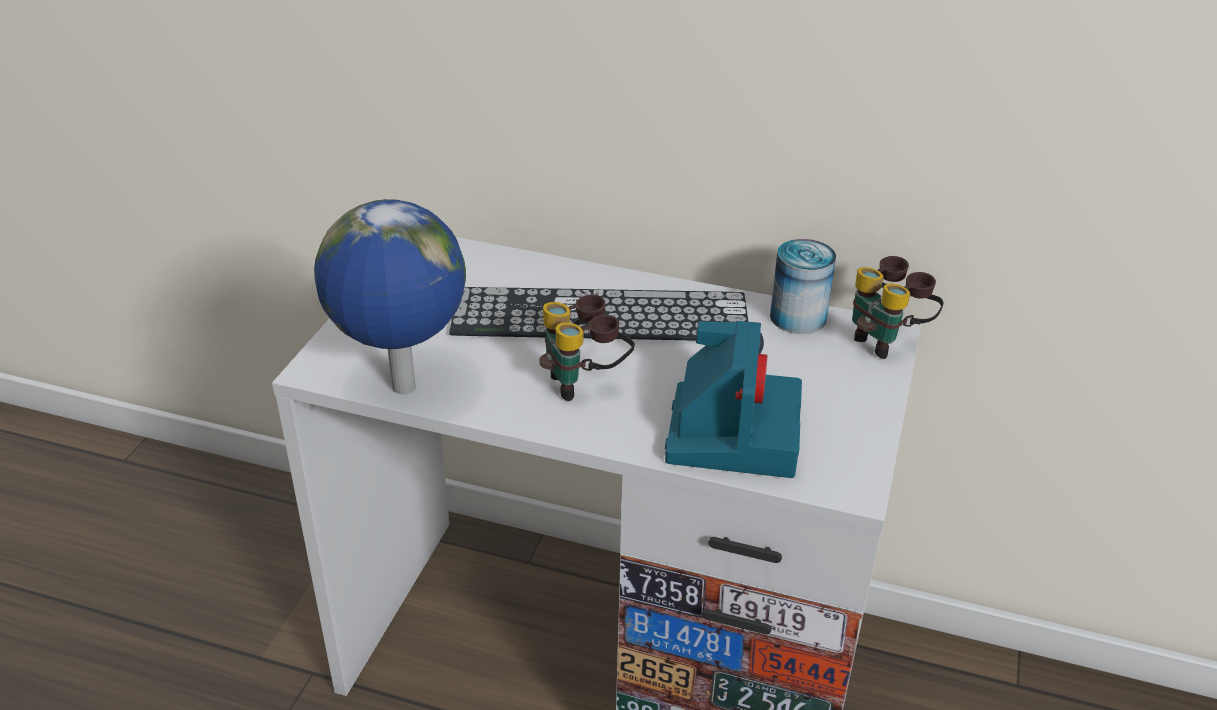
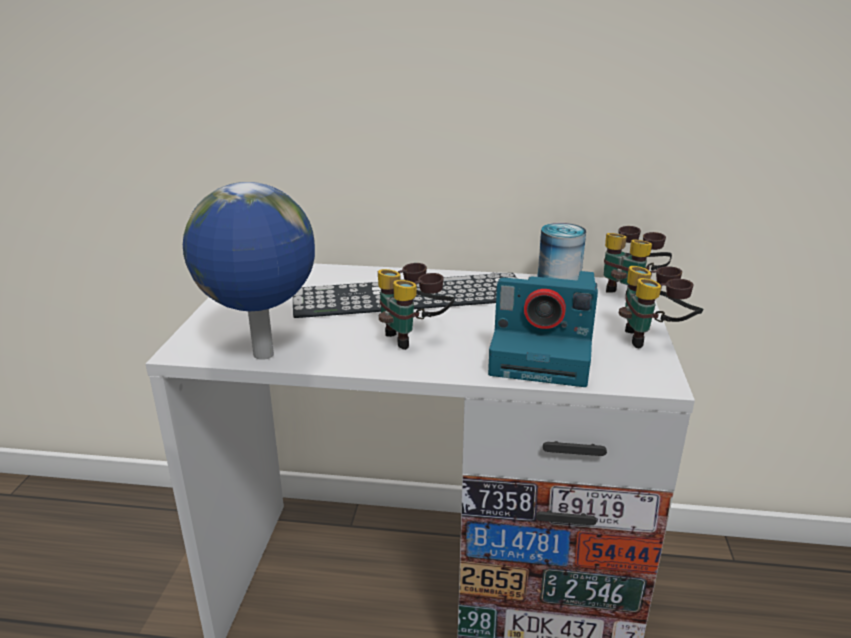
camera: 10 degrees left, 10 degrees down
camera [665,321,802,478] -> camera turned 105 degrees clockwise [488,271,598,387]
none -> binoculars [619,266,703,348]

